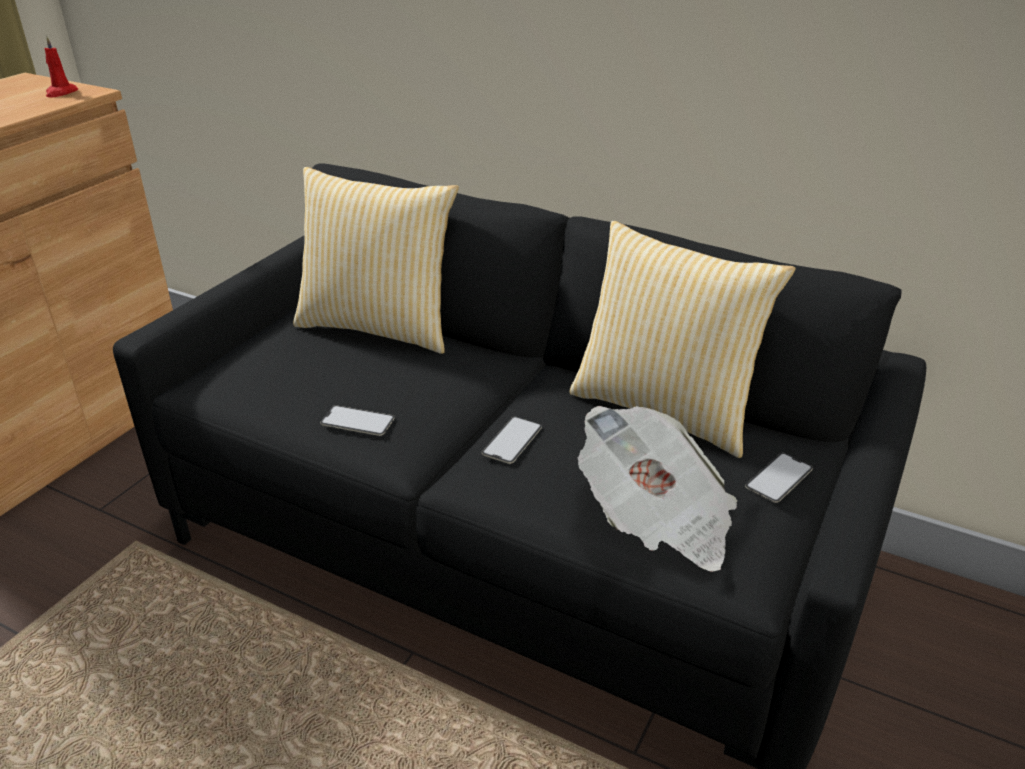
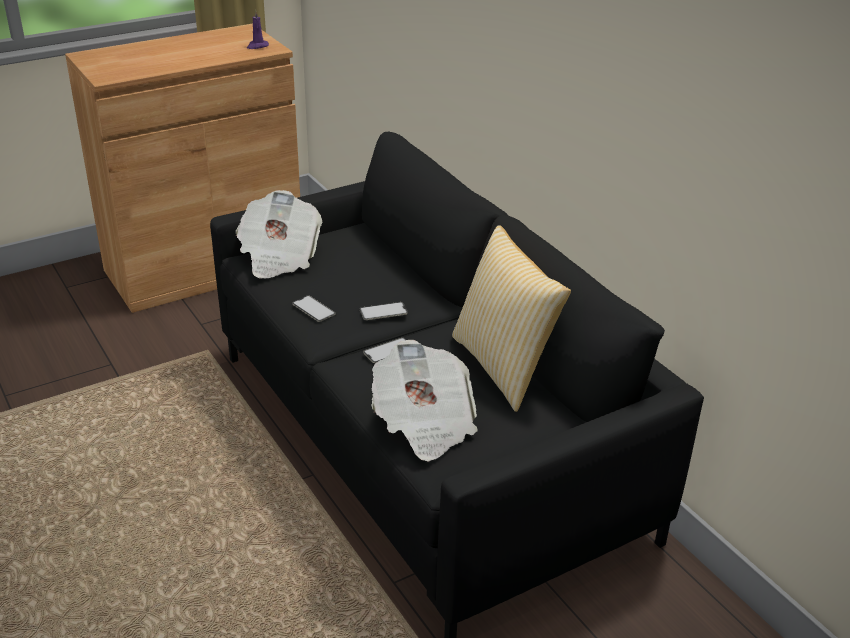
camera: 30 degrees right, 0 degrees up
red candle [44,36,78,97] -> purple candle [247,10,269,49]
pillow [293,167,459,354] -> none
phone [745,453,813,503] -> phone moved to [360,302,408,320]
none -> newspaper [236,190,323,279]

